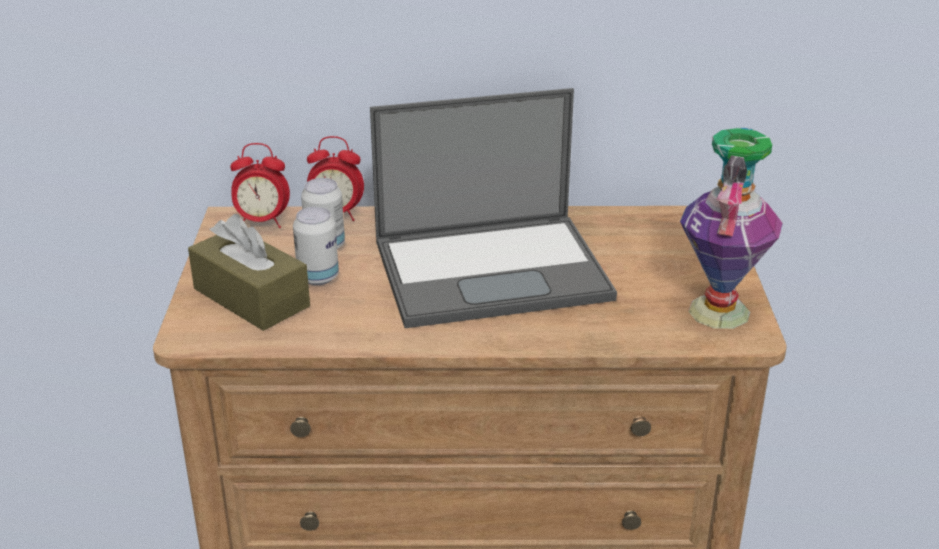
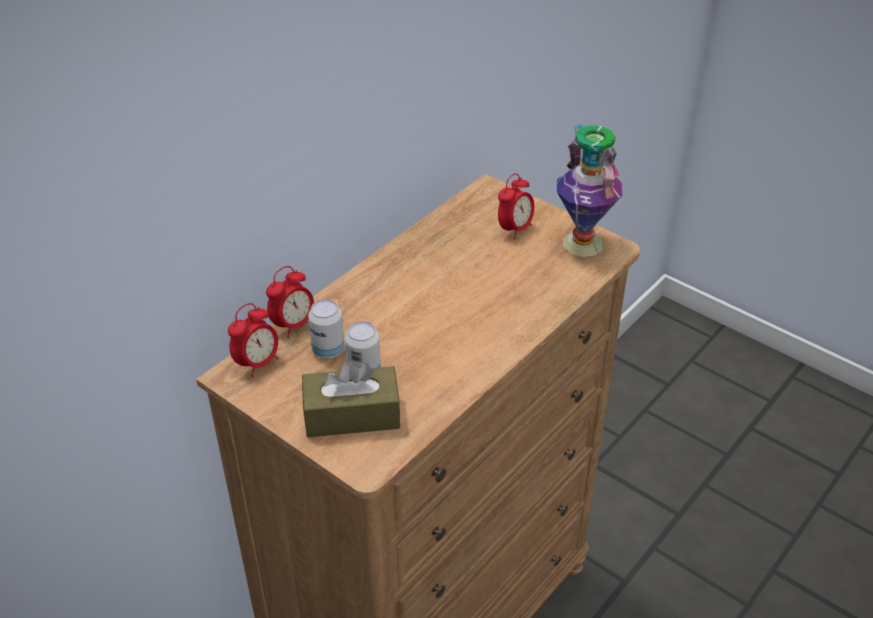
camera: 50 degrees left, 10 degrees up
laptop [370,88,617,328] -> none
none -> alarm clock [498,173,534,240]

